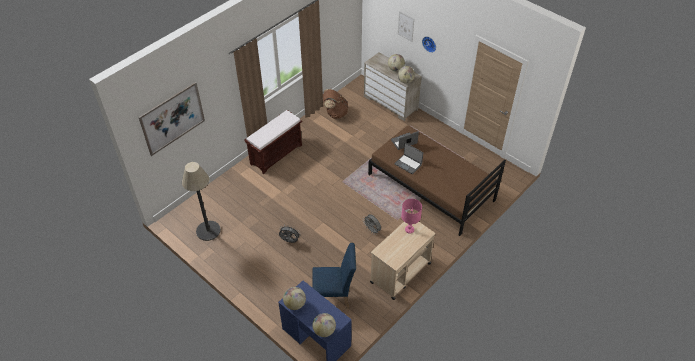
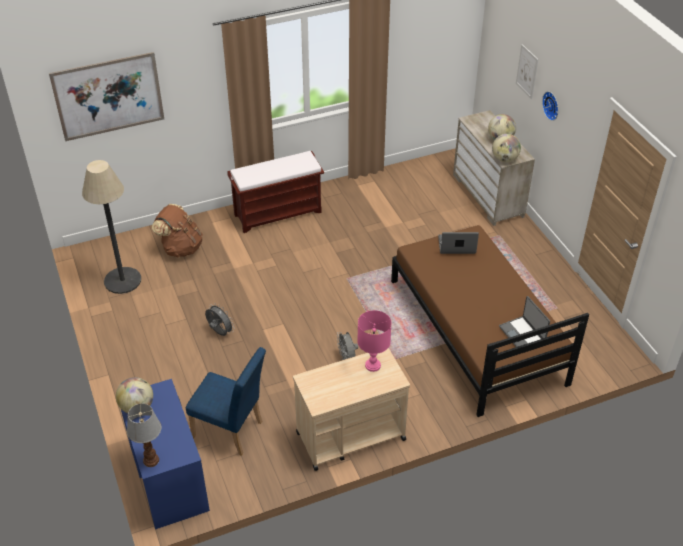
camera: 25 degrees right, 5 degrees down
globe [312,313,336,337] -> table lamp [127,403,161,467]
brown backpack [323,89,348,119] -> brown backpack moved to [152,204,203,257]
laptop [394,143,423,174] -> laptop moved to [499,296,550,347]

